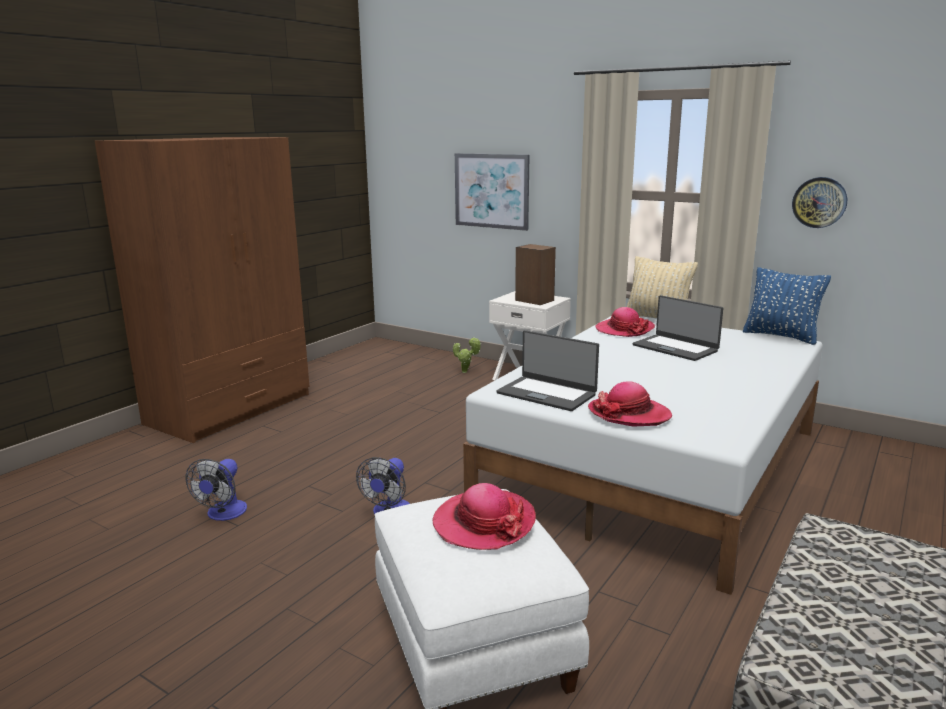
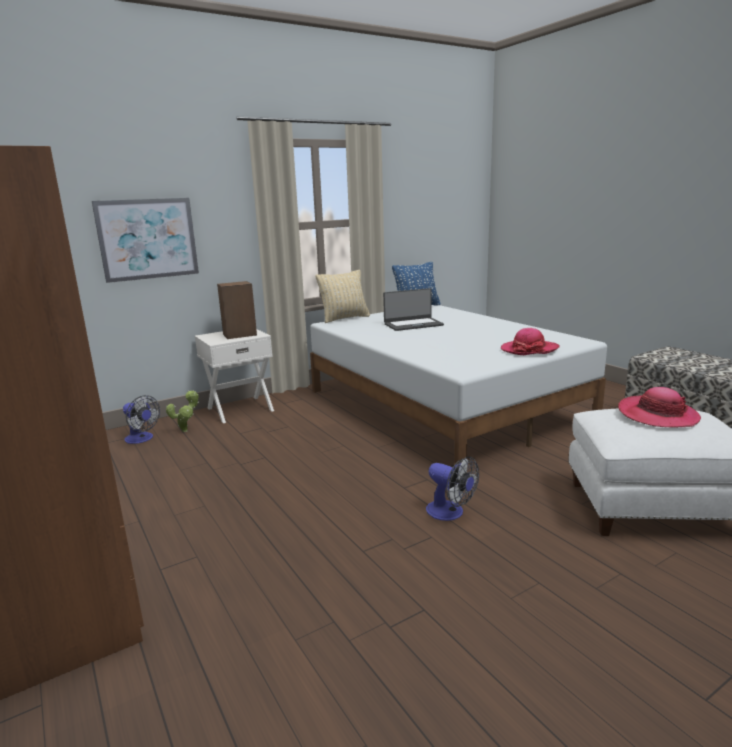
camera: 65 degrees left, 0 degrees up
fan [185,459,247,521] -> fan moved to [123,395,160,444]
laptop [496,330,599,411] -> none
hat [595,307,655,337] -> none
wall clock [792,177,847,228] -> none

